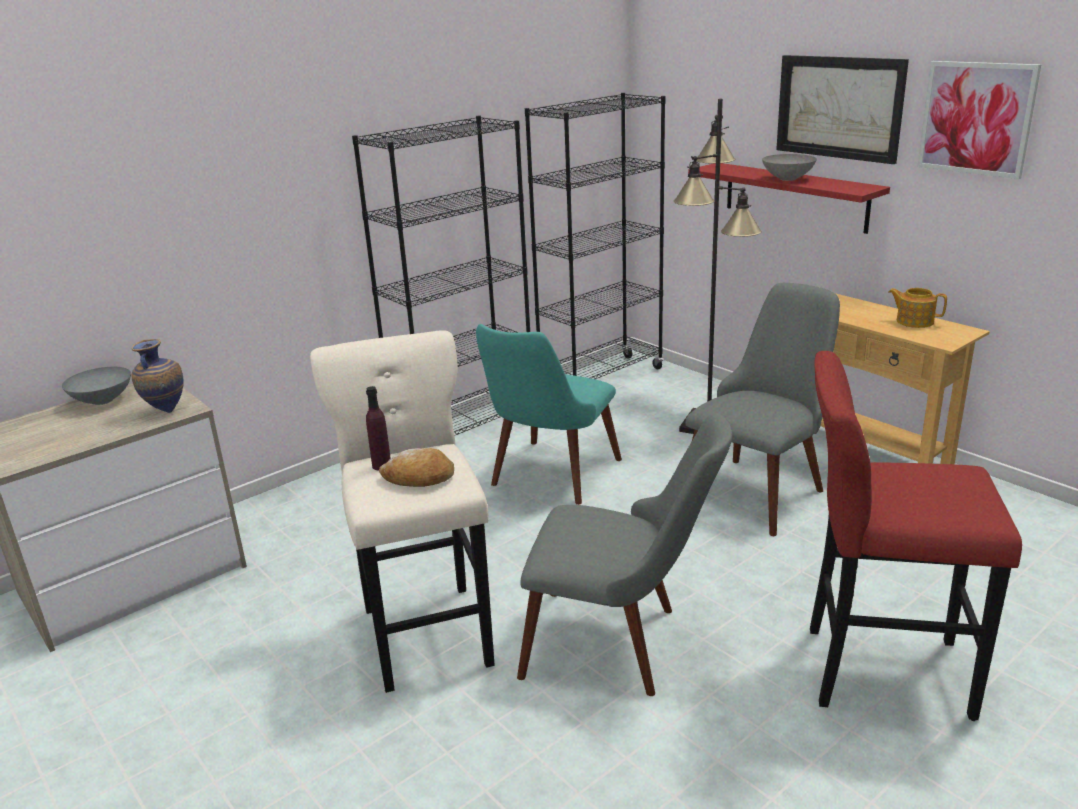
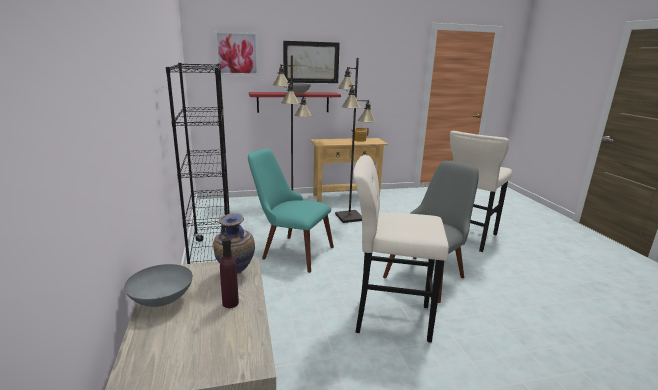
camera: 65 degrees left, 5 degrees down
purple bottle [366,386,391,471] -> purple bottle moved to [220,238,239,308]
bread [379,448,454,487] -> none
turquoise chair [476,324,622,505] -> turquoise chair turned 150 degrees clockwise [248,149,334,273]
black bookcase [525,93,666,379] -> none
grey chair [685,283,840,536] -> black floor lamp [335,58,376,223]
red stool [810,351,1022,721] -> beige stool [450,131,512,252]
picture [917,61,1041,179] -> picture moved to [215,31,259,75]

